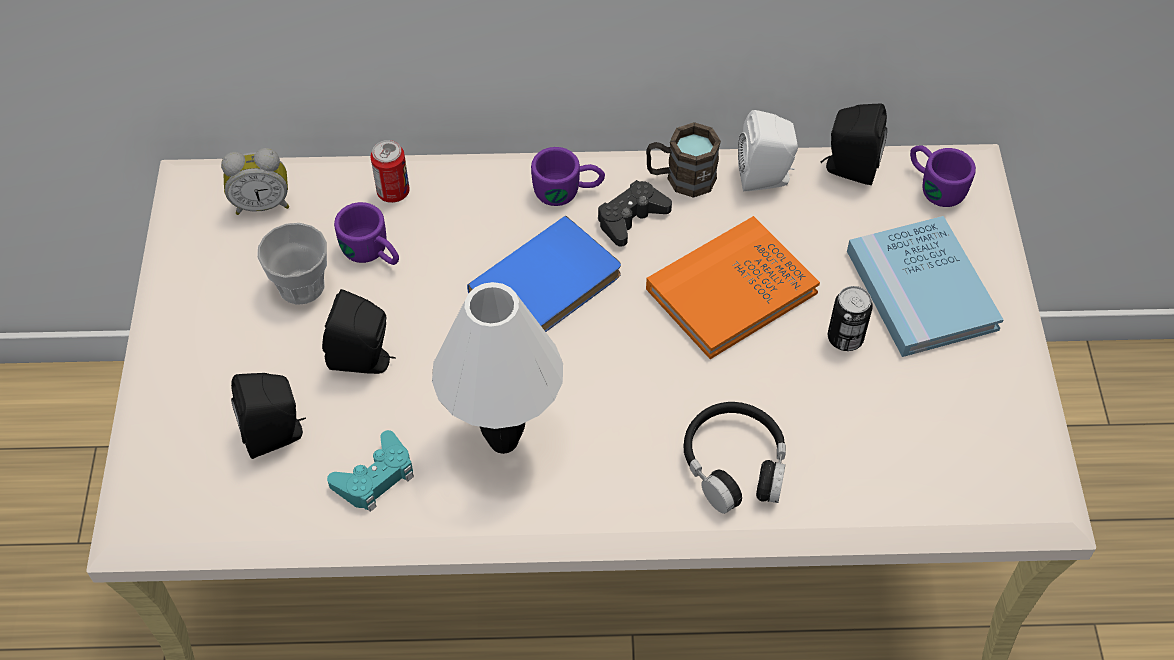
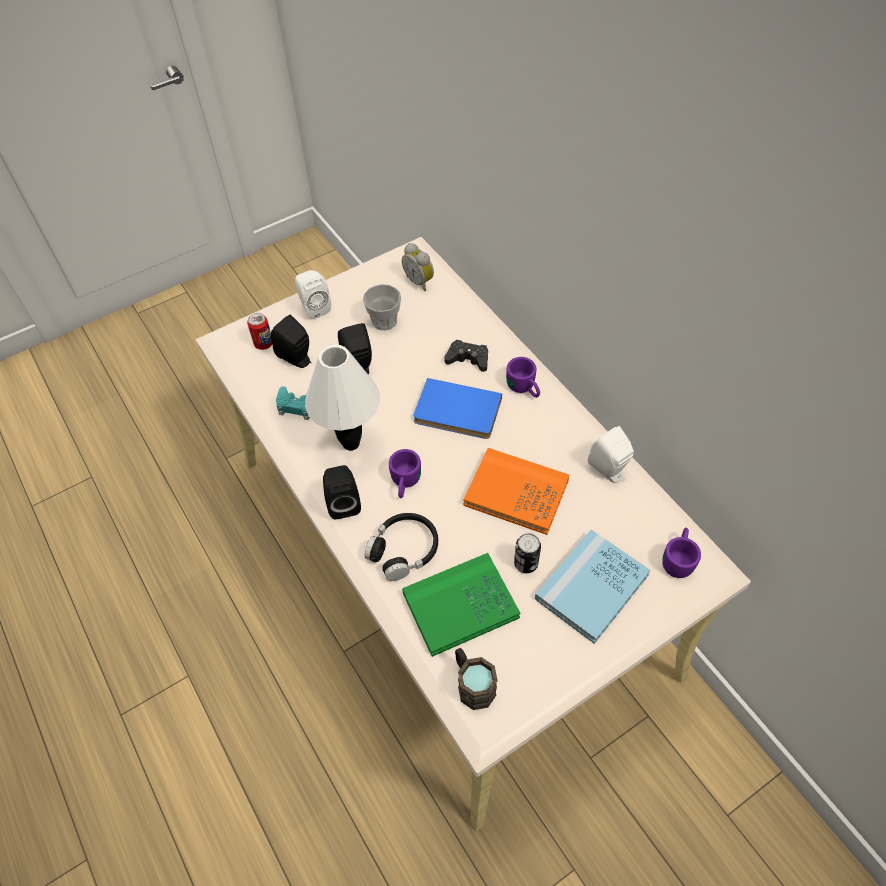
camera: 60 degrees right, 0 degrees up
purple mug [334,202,399,265] -> purple mug moved to [389,449,421,498]
can [371,140,410,203] -> can moved to [247,313,272,350]
black game controller [598,180,672,247] -> black game controller moved to [444,340,488,372]
brown mug [646,122,721,198] -> brown mug moved to [455,648,498,710]
black speaker [821,104,887,185] -> black speaker moved to [323,465,361,519]
none -> white speaker [295,270,331,319]
none -> green book [402,553,520,657]

